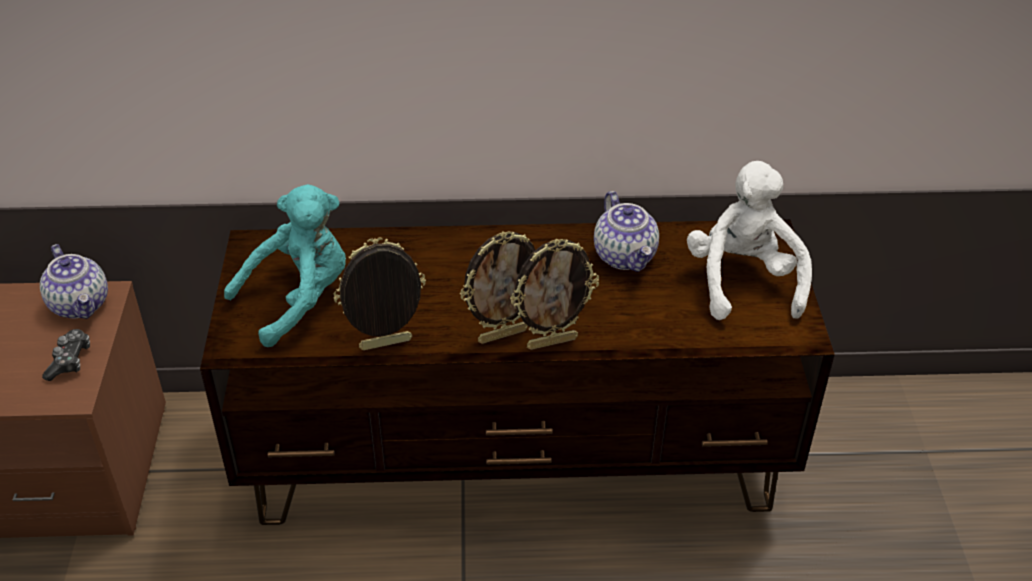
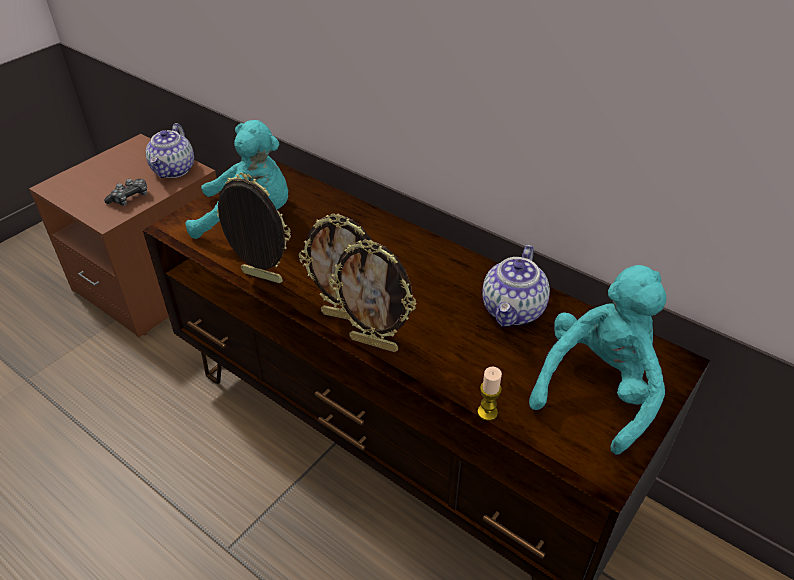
camera: 40 degrees right, 0 degrees up
white plush toy [687,161,812,320] -> turquoise plush toy [529,265,667,455]
none -> candle [477,367,502,421]

